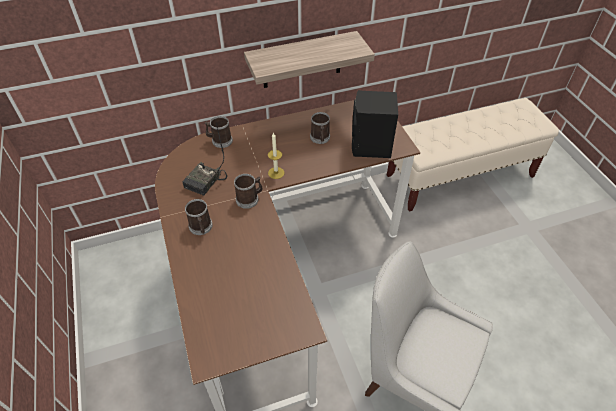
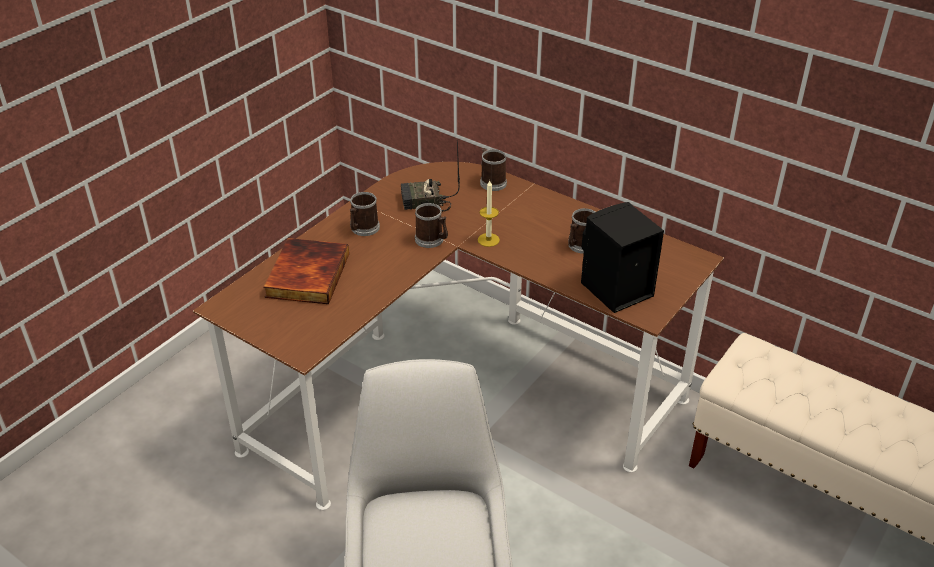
camera: 55 degrees right, 10 degrees down
shelf [244,31,375,88] -> none
none -> book [263,238,349,304]

